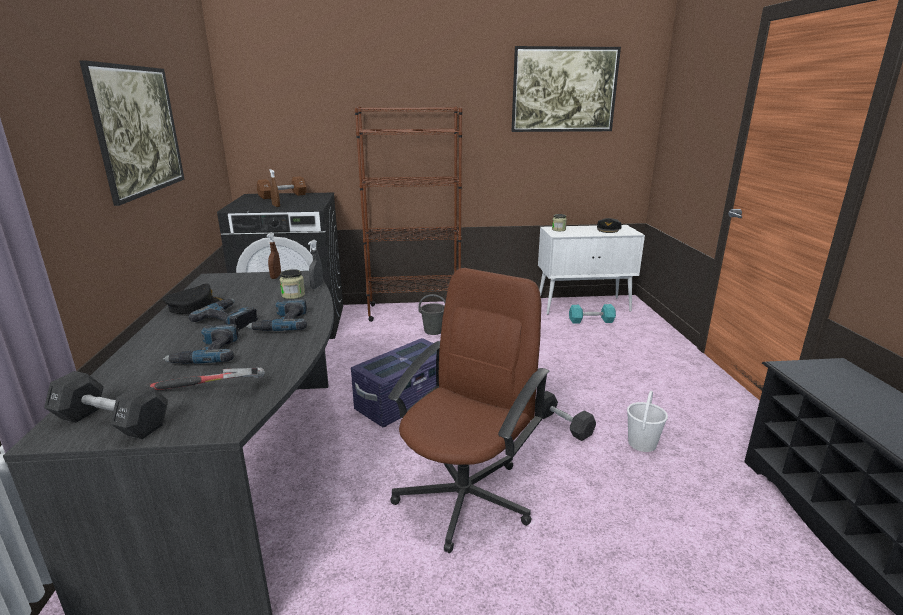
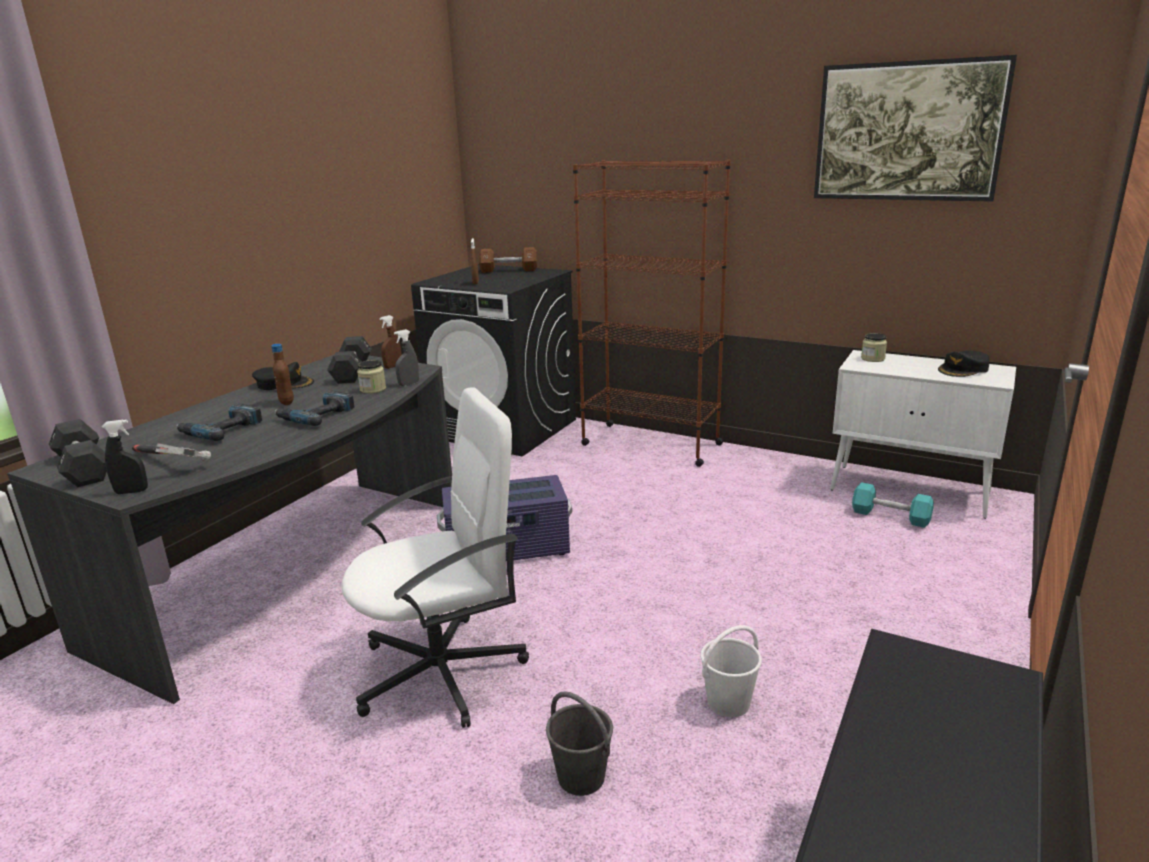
camera: 35 degrees right, 0 degrees up
picture [79,60,185,206] -> none
power drill [189,299,258,330] -> brown bottle [271,344,294,405]
brown office chair [388,268,549,553] -> white office chair [341,387,529,728]
grey bucket [419,294,446,335] -> grey bucket moved to [546,691,613,796]
black dumbbell [535,391,596,441] -> black dumbbell moved to [327,336,372,384]
none -> black spray bottle [101,420,148,494]

